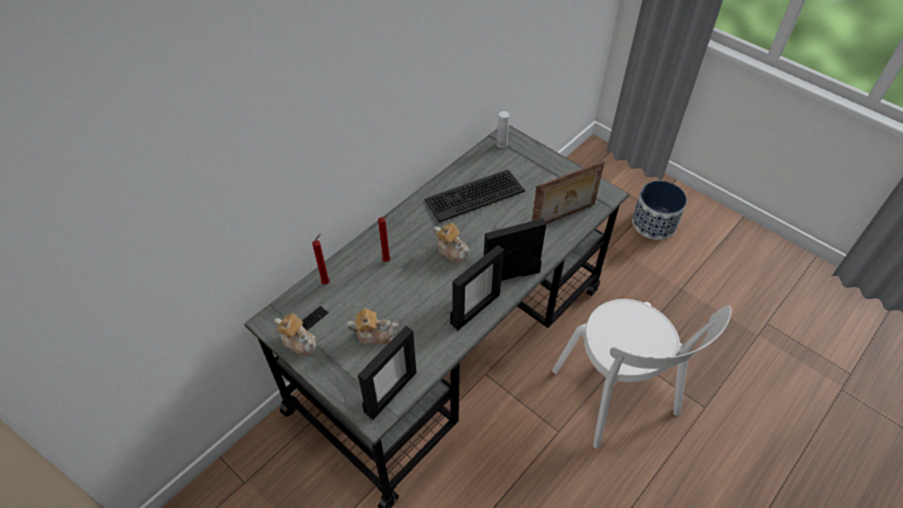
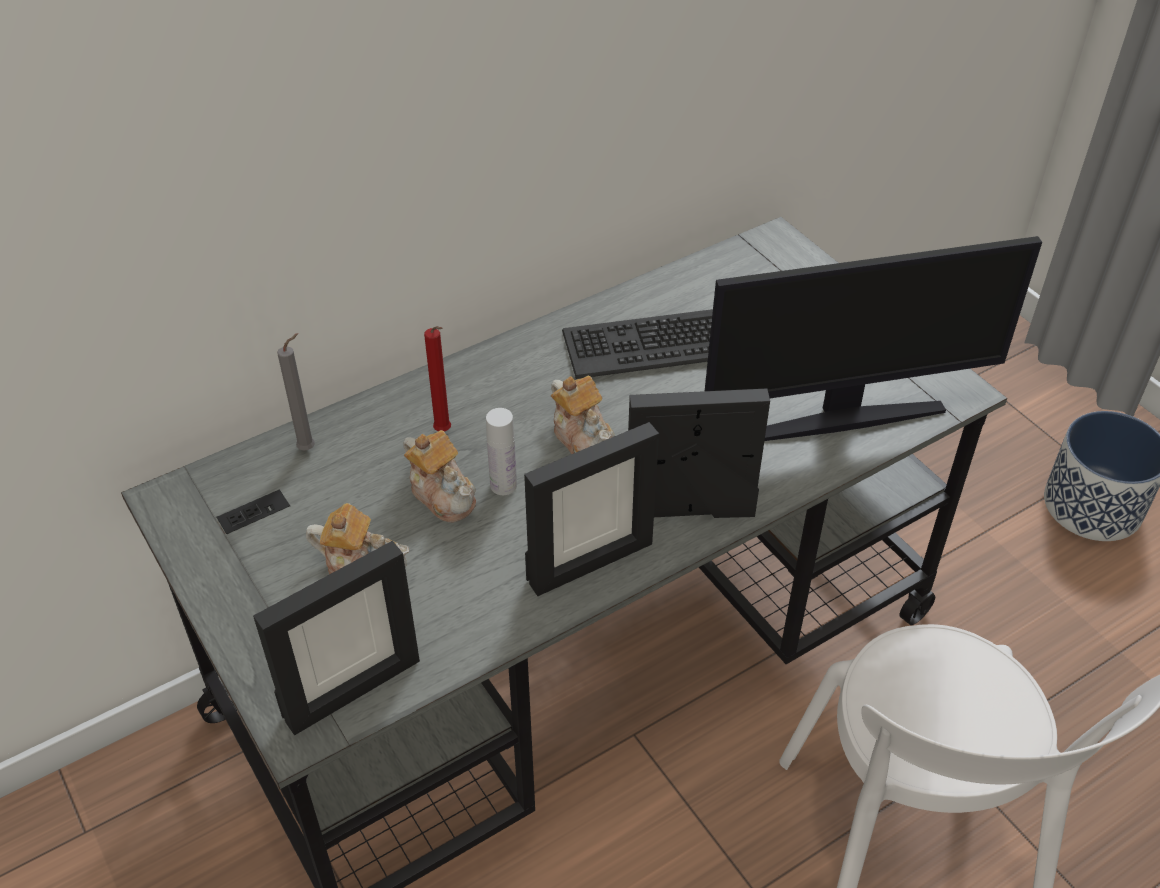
camera: 15 degrees right, 5 degrees down
teapot [274,313,317,356] -> teapot moved to [404,430,476,523]
red candle [312,233,330,285] -> grey candle [277,333,315,450]
white bottle [497,111,509,148] -> white bottle moved to [486,408,517,495]
picture frame [532,161,605,224] -> monitor [705,236,1042,441]

